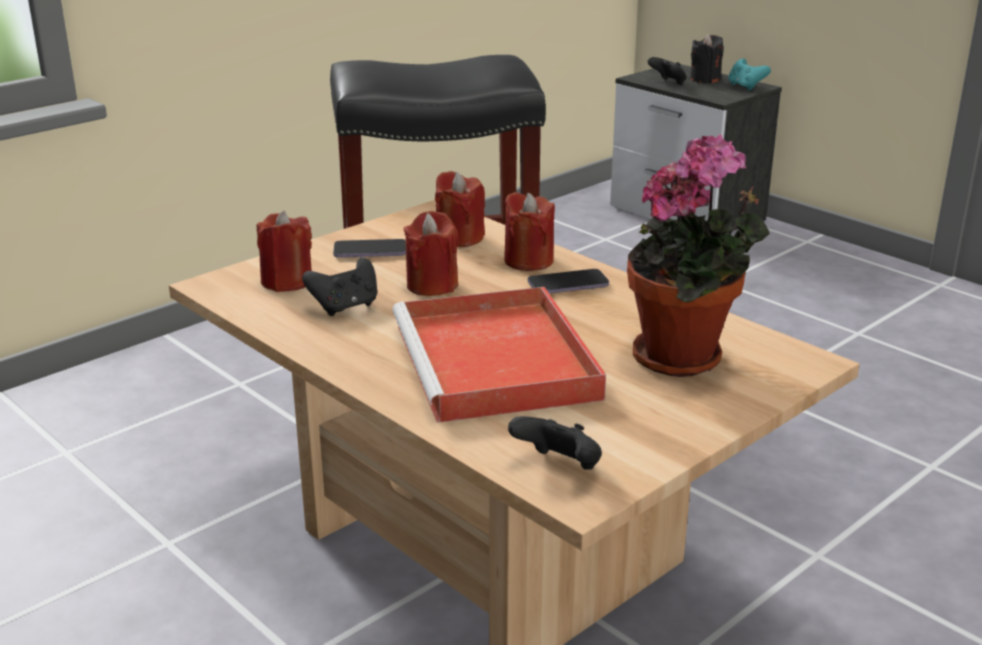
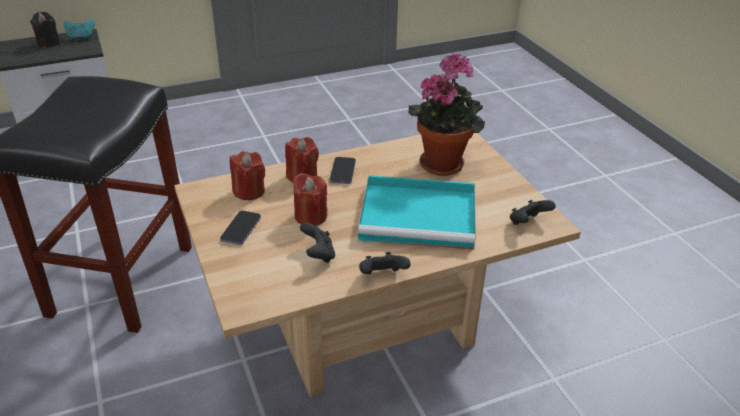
camera: 70 degrees left, 10 degrees up
red candle [257,210,312,292] -> none
red tray [392,287,606,423] -> turquoise tray [358,175,476,250]
black game controller [648,57,687,85] -> black game controller moved to [359,252,411,274]

